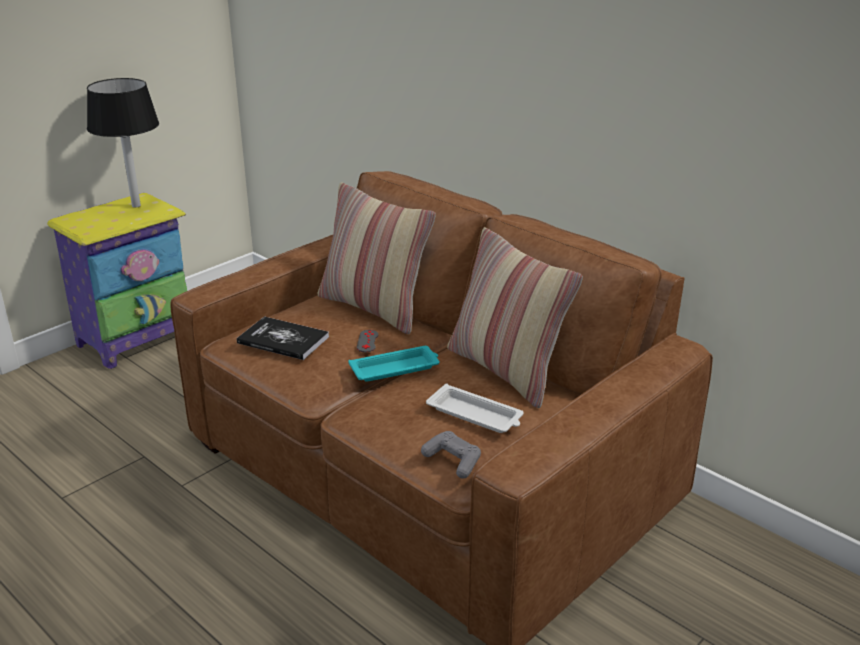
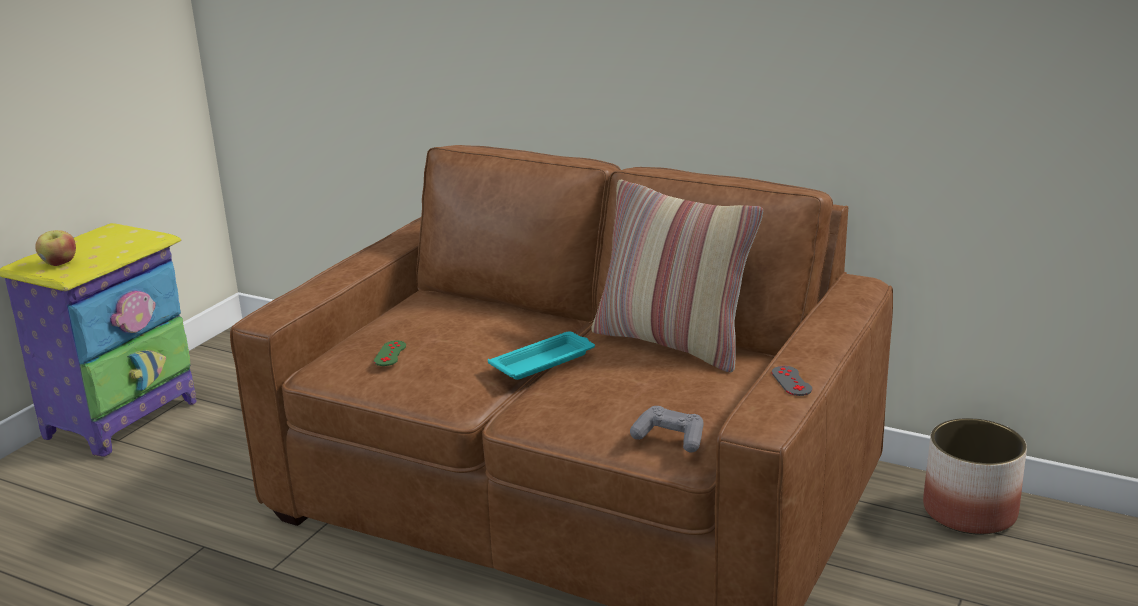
camera: 15 degrees left, 5 degrees down
black table lamp [87,78,159,208] -> none
book [237,316,329,360] -> green game controller [374,341,406,366]
pillow [318,182,436,334] -> none
grey game controller [357,330,378,352] -> grey game controller moved to [772,366,812,396]
white tray [426,384,524,433] -> none
none -> apple [35,230,76,266]
none -> planter [923,418,1027,534]

